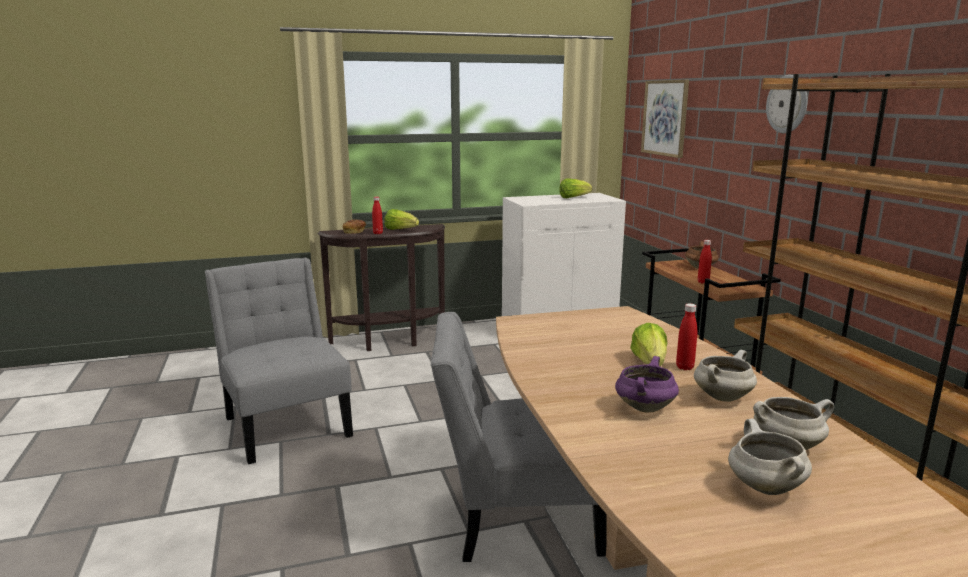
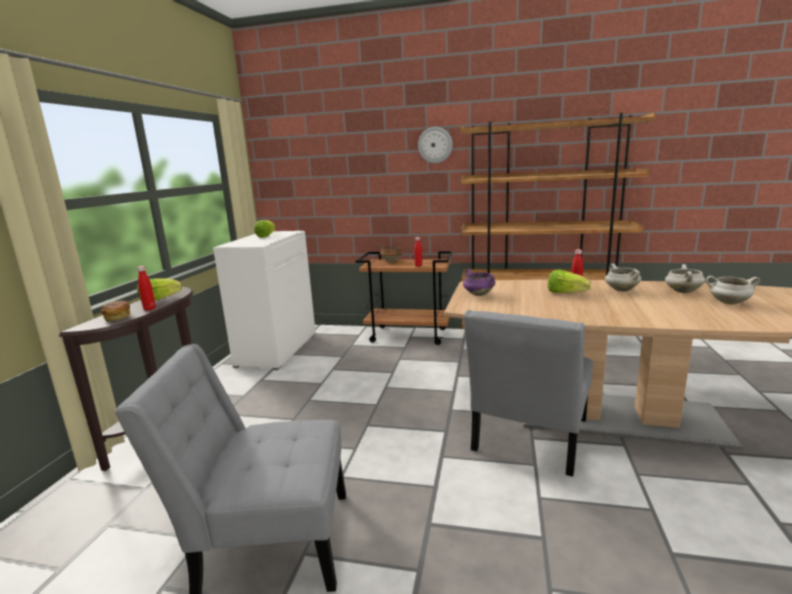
camera: 60 degrees left, 0 degrees up
purple cooking pot [615,356,679,412] -> purple cooking pot moved to [463,269,495,296]
picture [641,80,689,158] -> none

